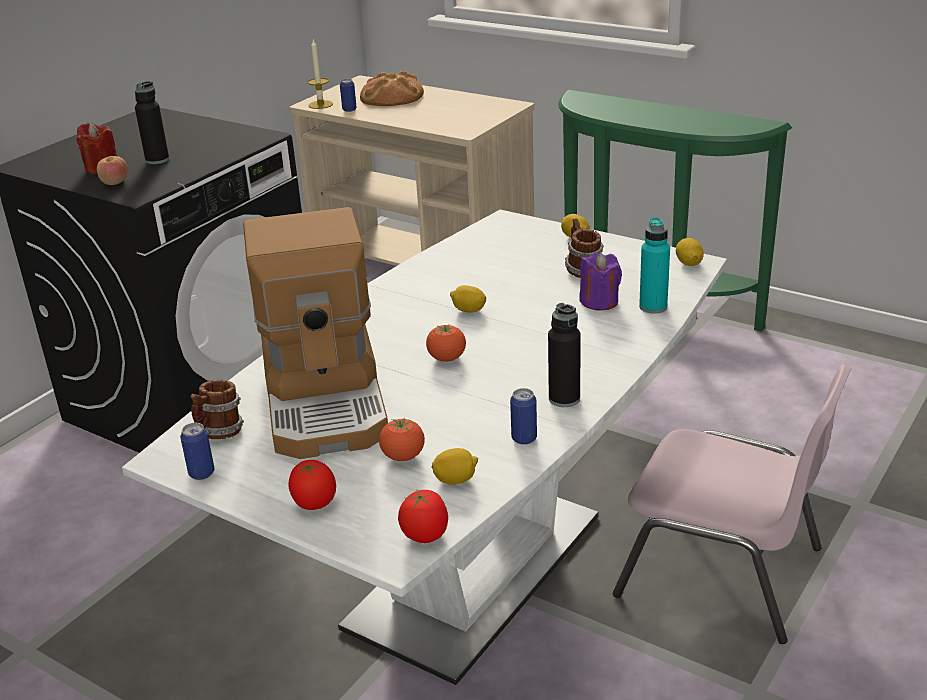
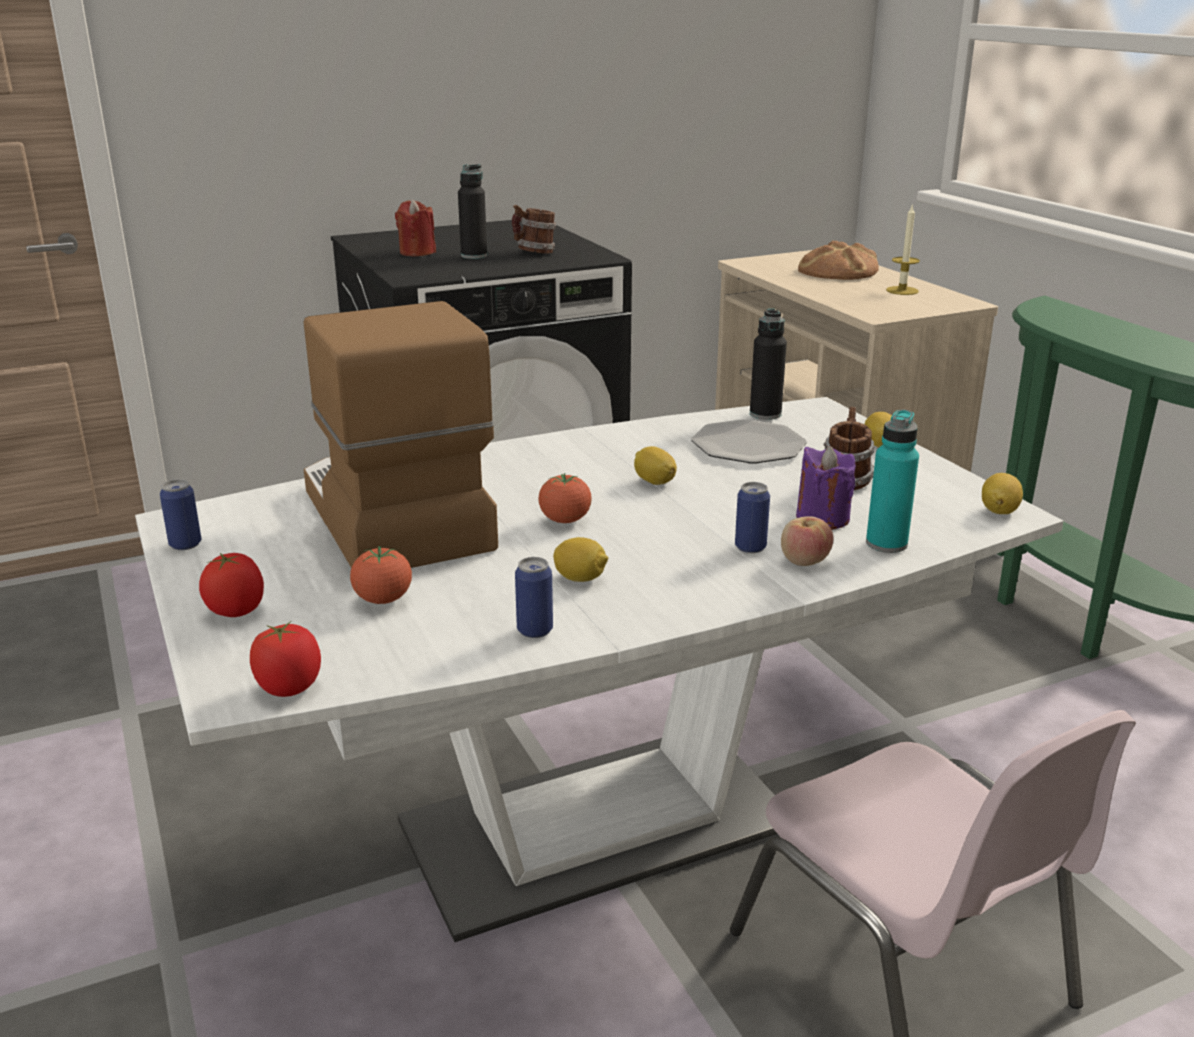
camera: 30 degrees right, 5 degrees down
apple [97,156,128,185] -> apple moved to [781,516,833,566]
mug [190,380,244,439] -> mug moved to [512,205,556,253]
coffee machine [243,207,388,459] -> coffee machine turned 135 degrees clockwise [304,301,498,568]
candle [308,40,333,109] -> candle moved to [886,204,920,295]
can [340,79,357,112] -> can moved to [735,482,770,553]
lemon [432,448,478,485] -> lemon moved to [553,537,608,582]
black bottle [548,303,581,407] -> black bottle moved to [750,309,787,420]
none -> plate [691,419,807,464]

